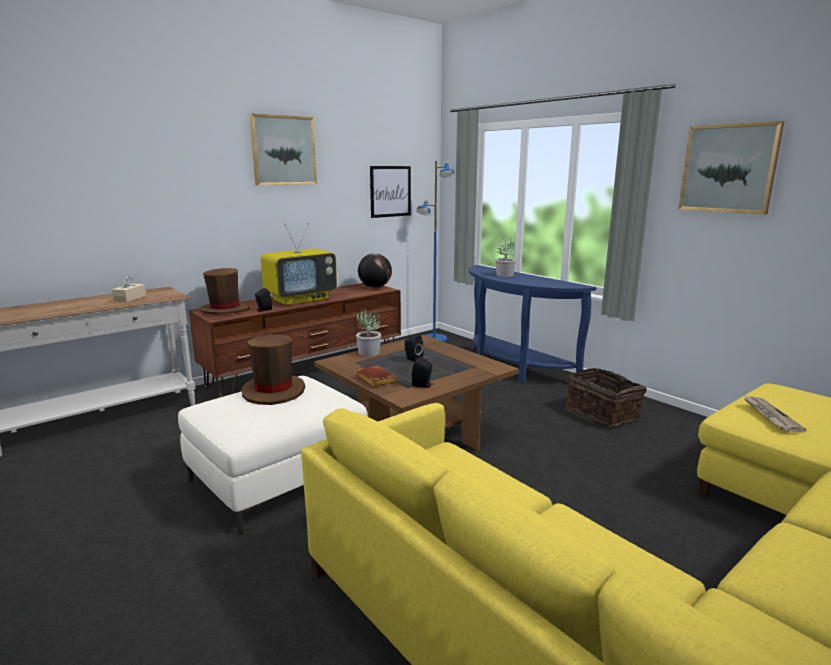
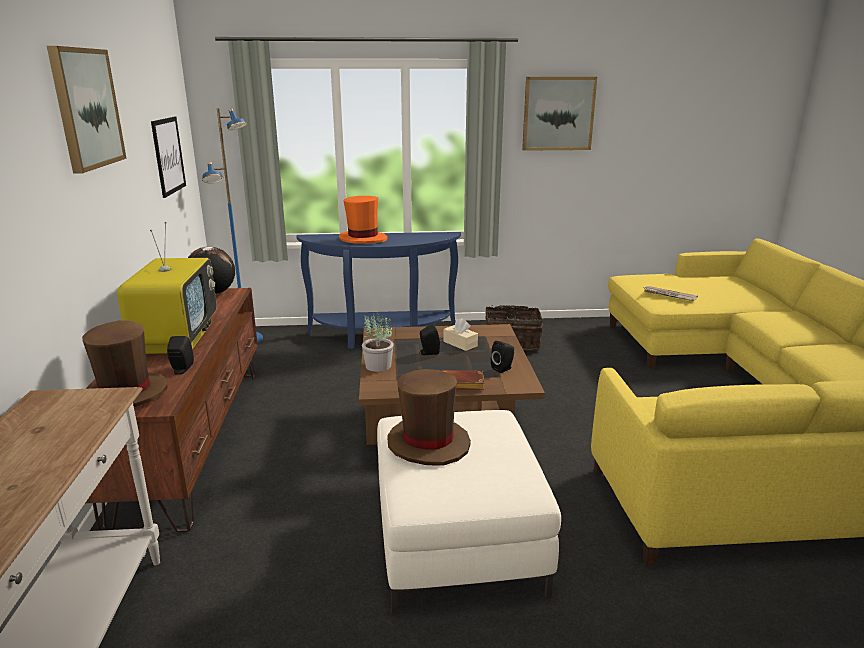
camera: 55 degrees left, 5 degrees up
beige tissue box [112,275,146,302] -> beige tissue box moved to [443,318,478,351]
potted plant [495,237,516,277] -> orange hat [339,196,387,244]

